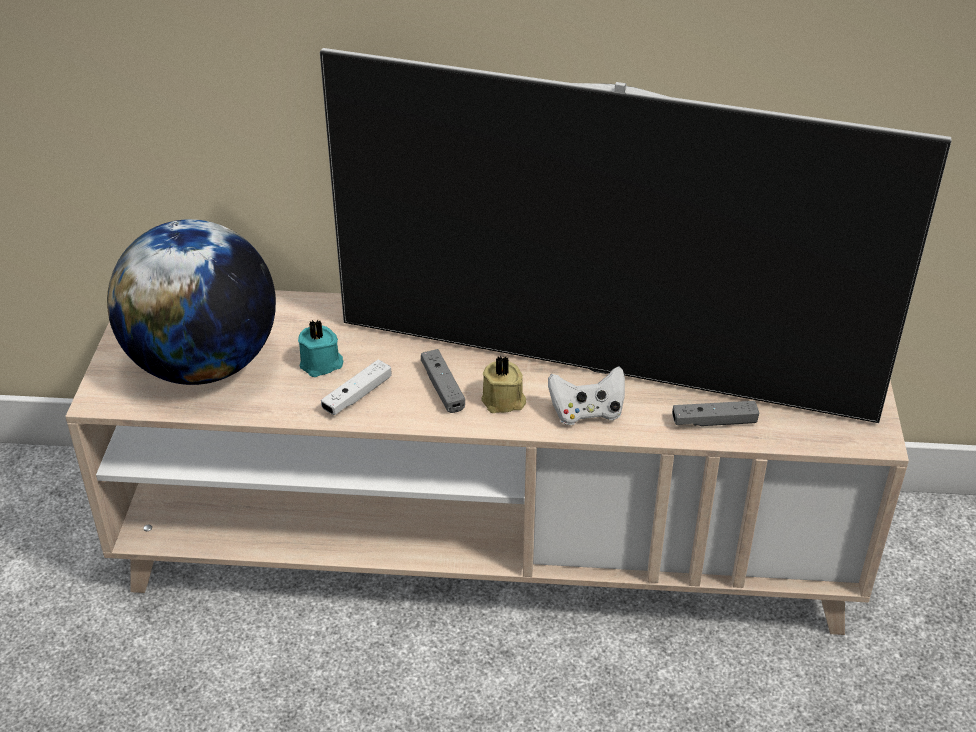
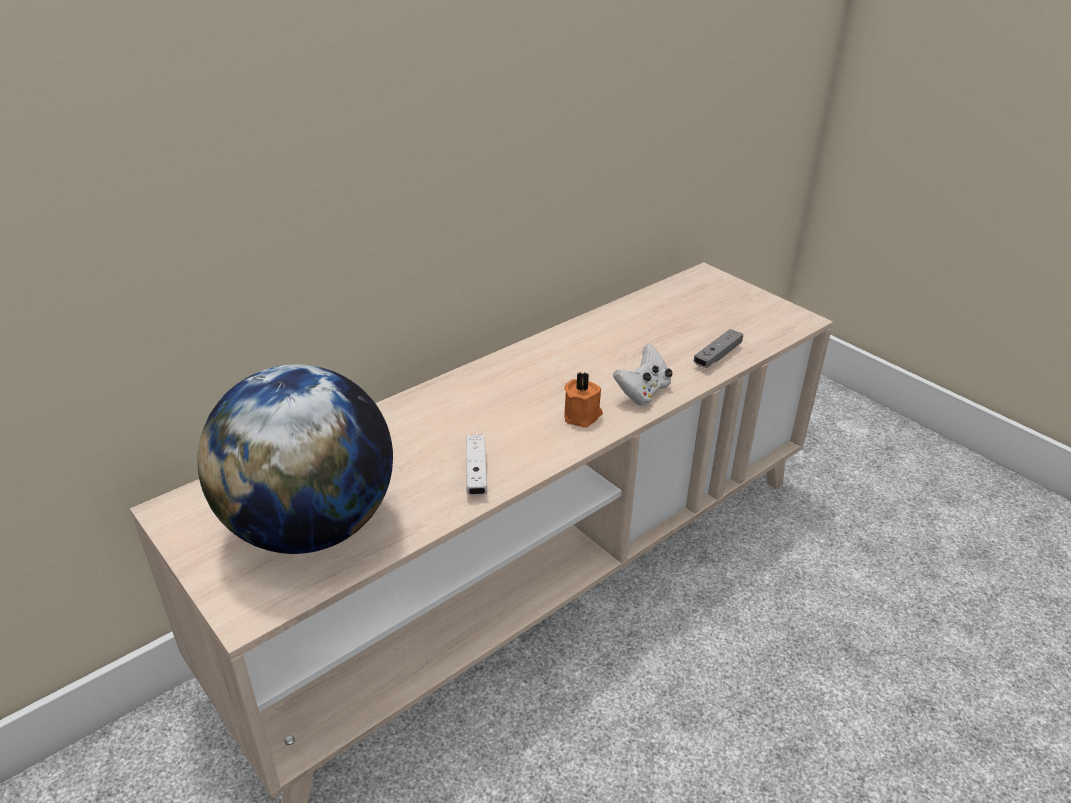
camera: 45 degrees left, 5 degrees down
turquoise candle [298,320,343,377] -> none
television [320,48,952,423] -> none
grey game controller [421,349,465,413] -> none
beige candle [481,356,526,413] -> orange candle [564,372,603,428]

